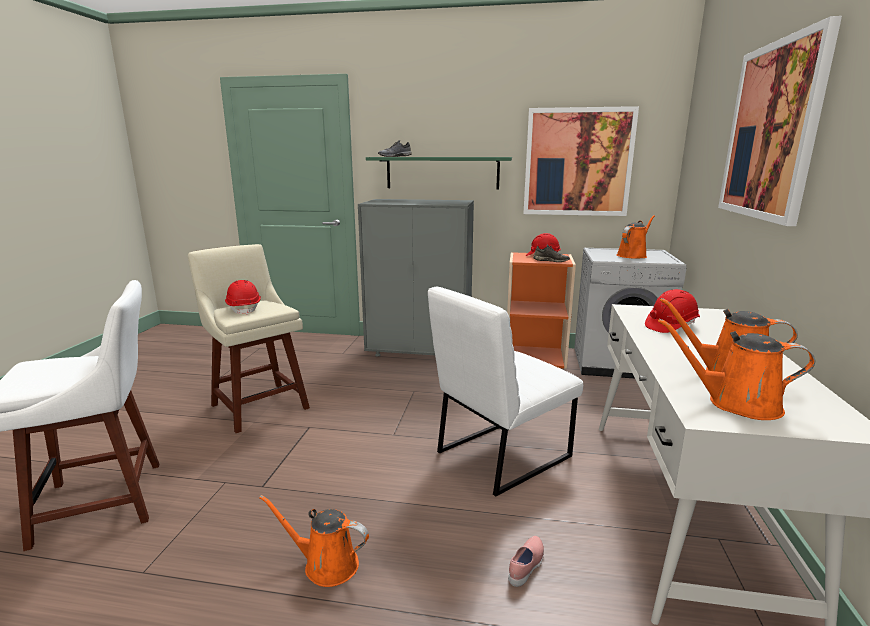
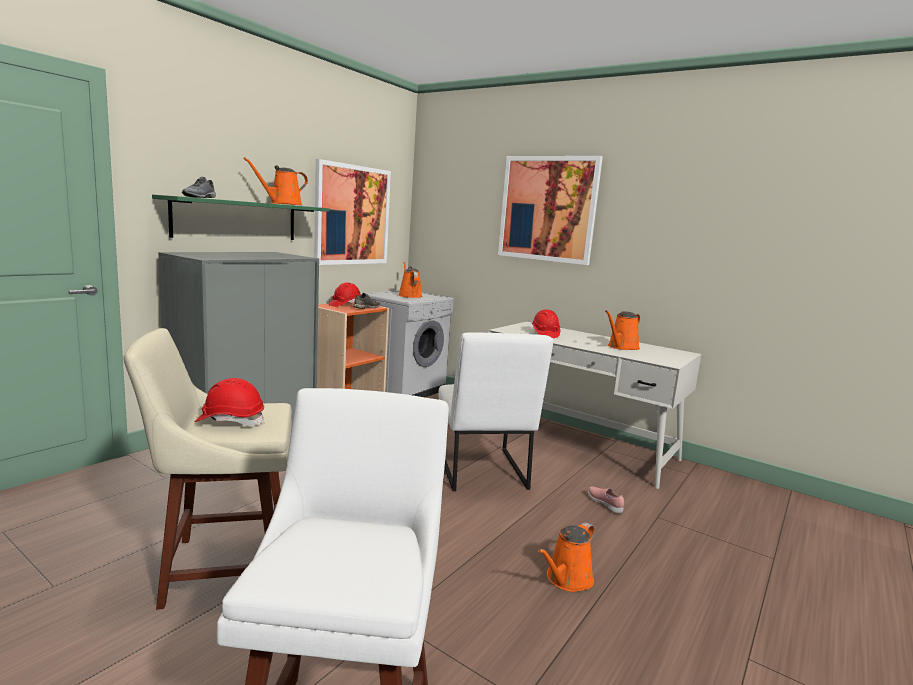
camera: 65 degrees left, 5 degrees down
orange watering can [658,319,815,420] -> orange watering can moved to [243,157,308,205]

